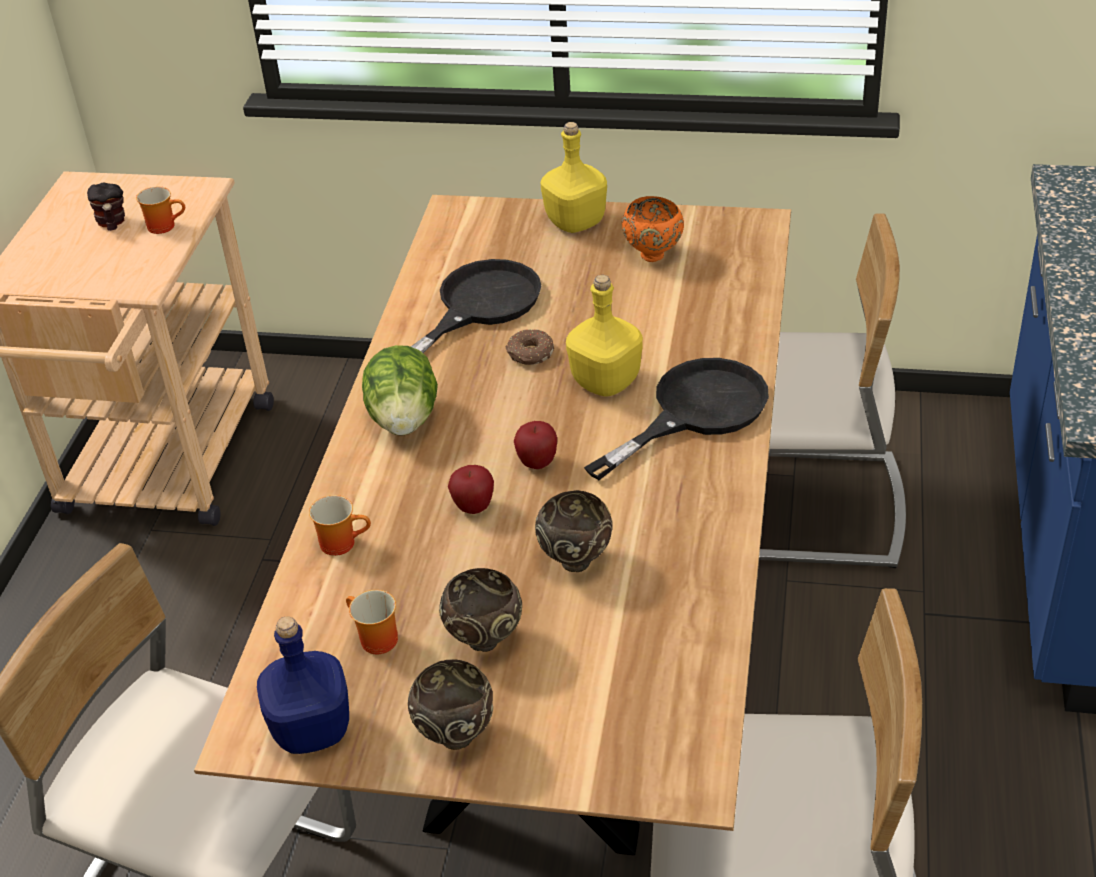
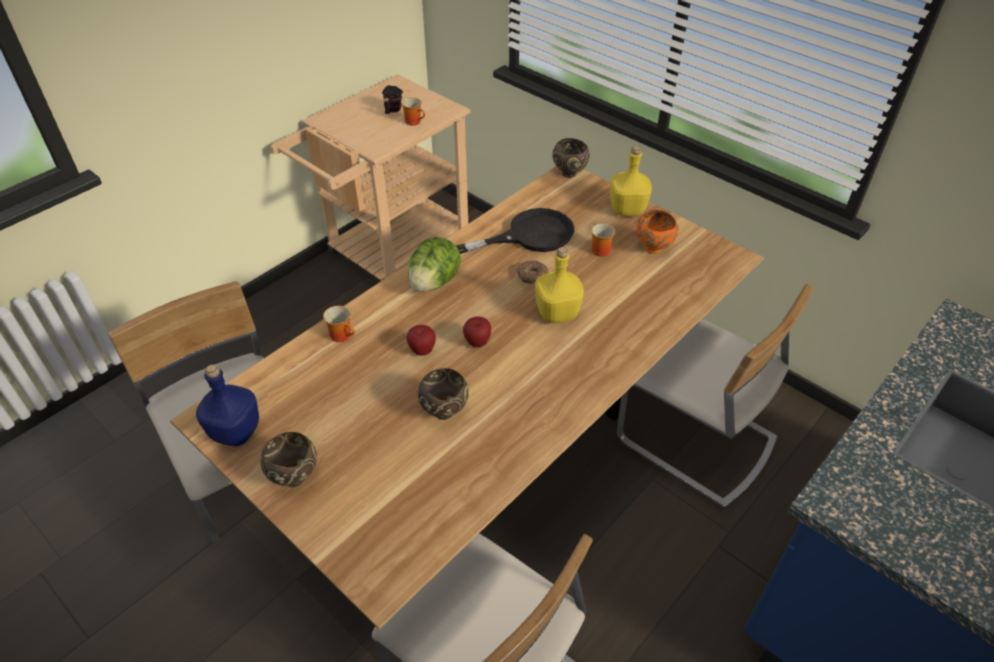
camera: 30 degrees right, 5 degrees up
mug [346,590,398,654] -> mug moved to [591,223,615,257]
brown bowl [439,568,522,652] -> brown bowl moved to [552,138,590,178]
black frying pan [584,358,769,480] -> none

